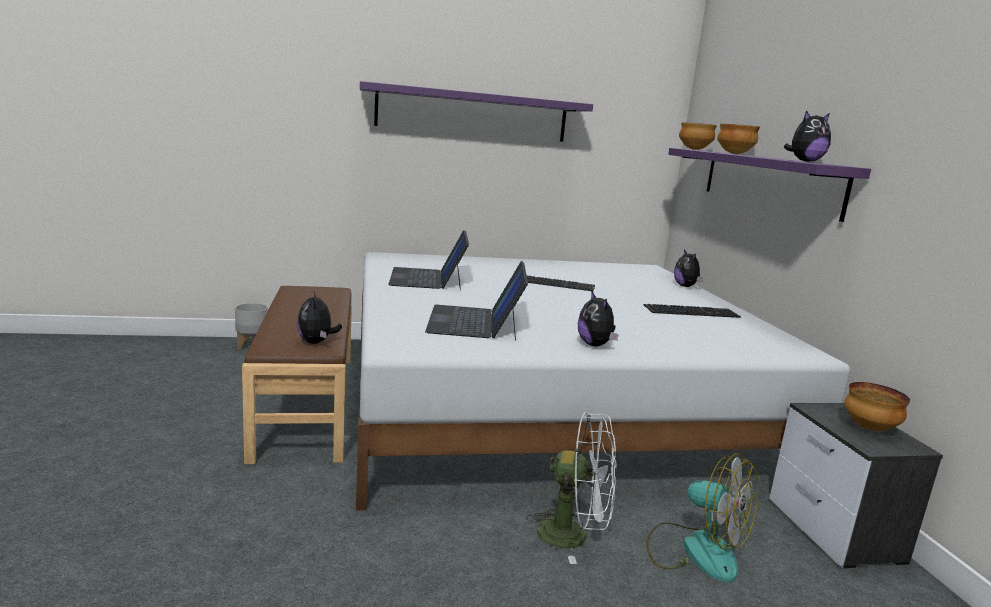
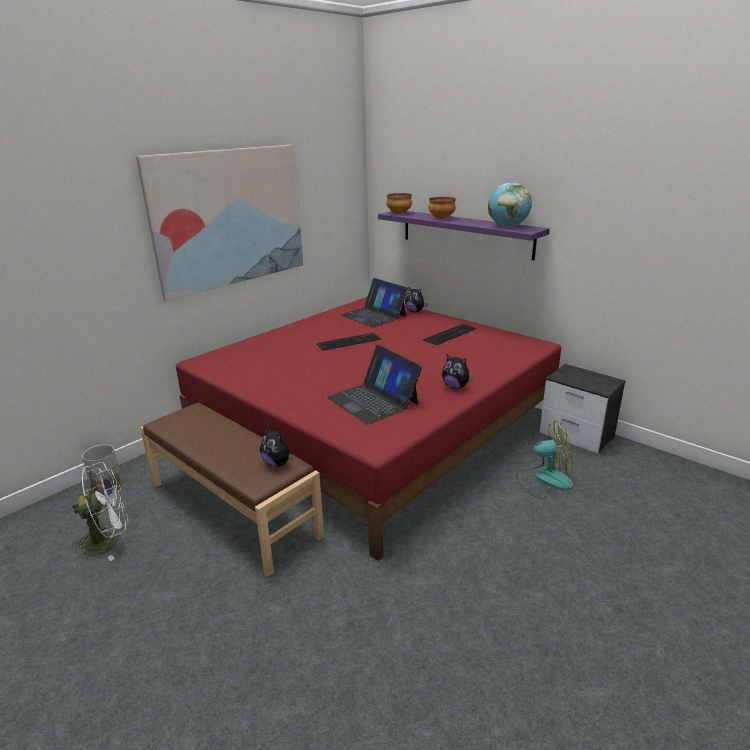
camera: 35 degrees left, 10 degrees up
white bed [356,252,851,511] -> red bed [176,297,561,561]
purple shelf [360,81,593,142] -> picture [136,145,303,302]
laptop [388,230,469,290] -> laptop moved to [341,278,408,327]
white fan [526,412,617,564] -> white fan moved to [72,462,128,561]
plush toy [784,111,831,162] -> globe [488,183,532,227]
bowl [844,382,910,431] -> none

